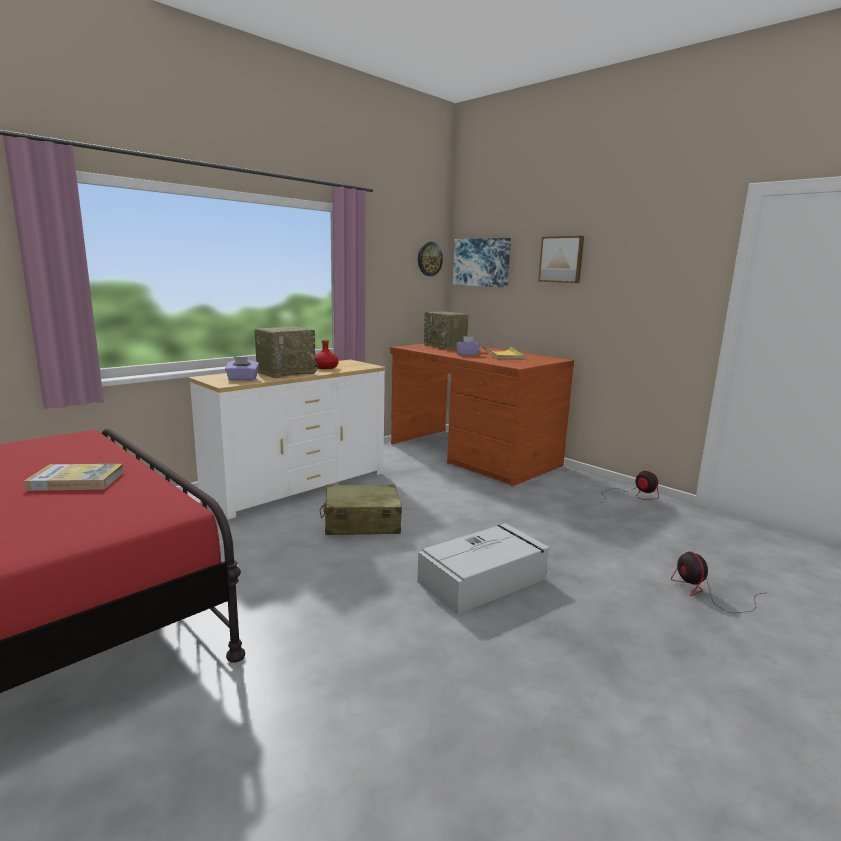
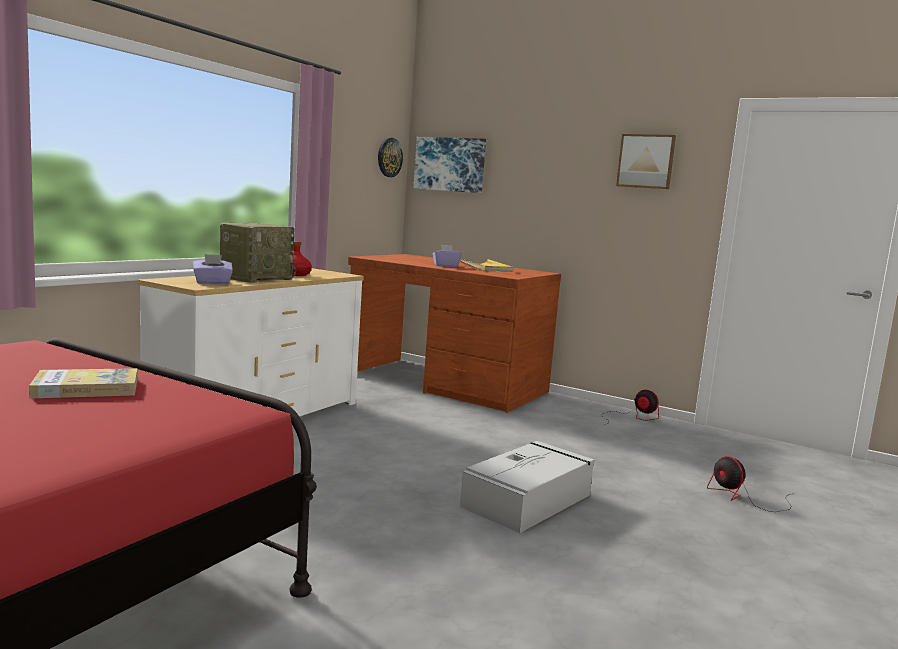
camera: 15 degrees left, 5 degrees down
beige suitcase [320,484,402,535] -> none
radio [424,312,469,350] -> none
picture [538,236,584,283] -> picture moved to [616,134,676,189]

